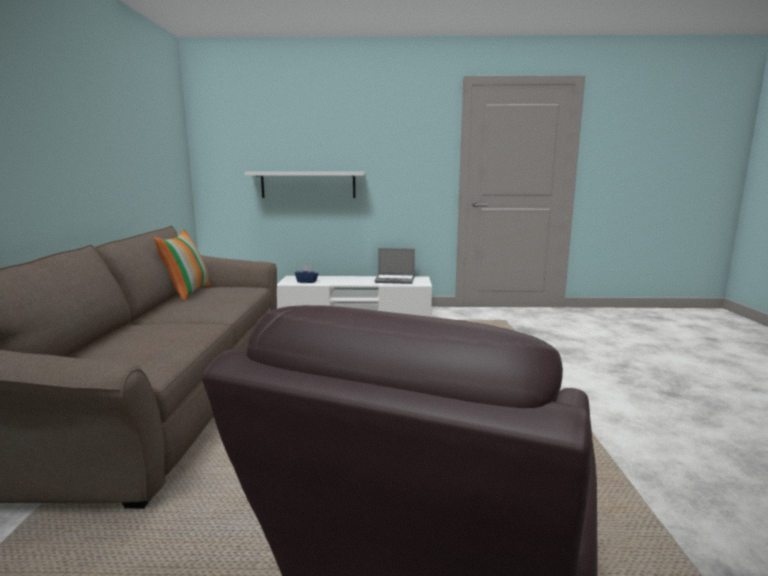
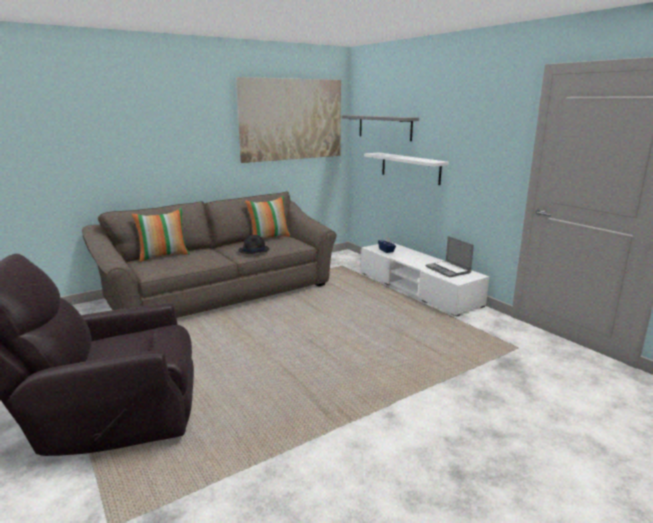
camera: 55 degrees right, 5 degrees up
none -> pillow [132,208,190,262]
none -> picture [236,77,341,163]
none -> black hat [238,235,270,254]
none -> grey shelf [342,115,419,141]

